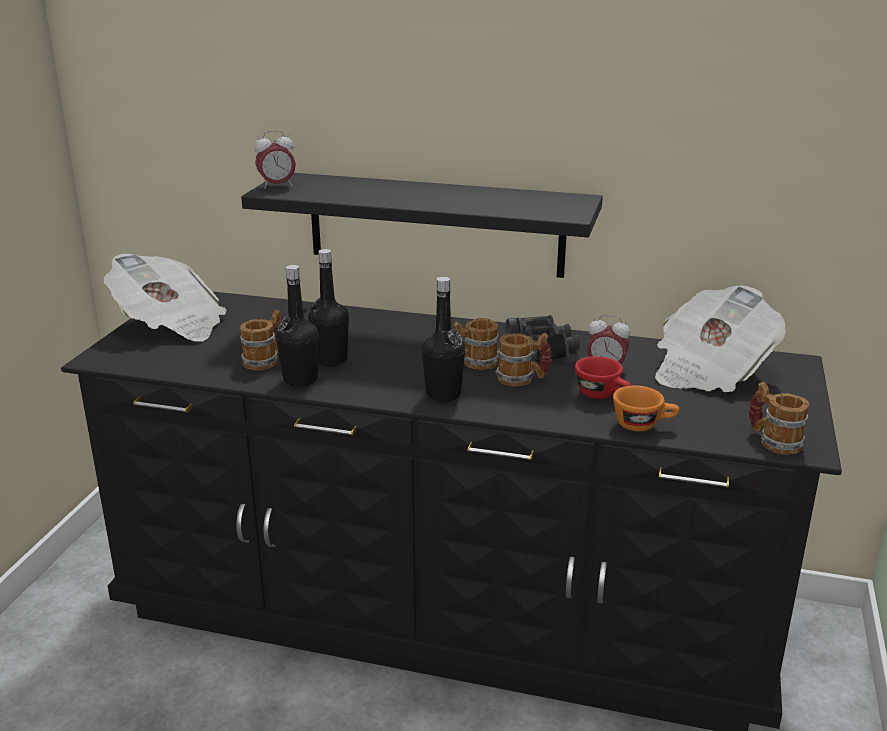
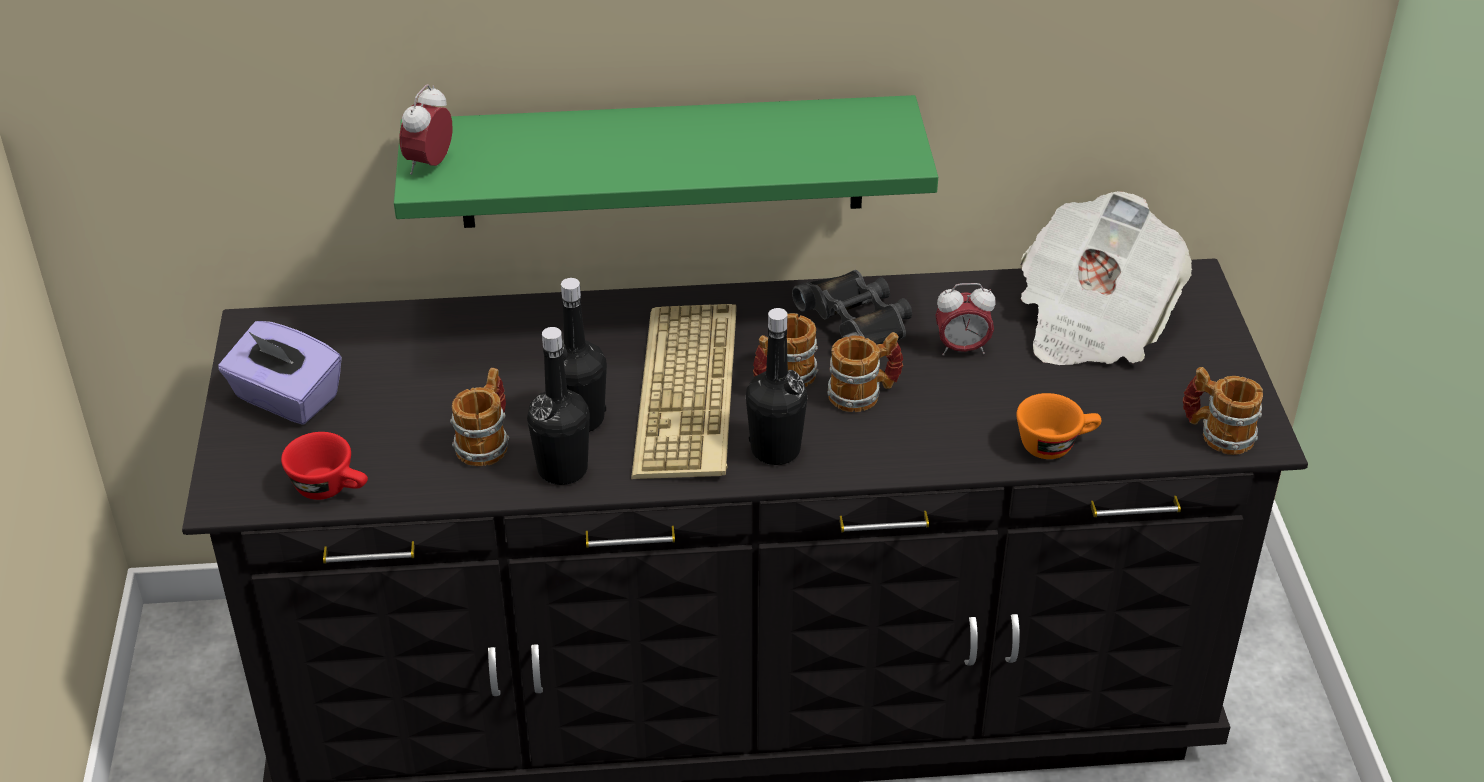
camera: 20 degrees left, 15 degrees up
newspaper [104,253,227,342] -> purple tissue box [218,321,342,424]
black shelf [241,173,603,278] -> green shelf [394,95,938,228]
alarm clock [254,130,296,189] -> alarm clock turned 150 degrees clockwise [399,84,452,175]
red cup [575,356,632,399] -> red cup moved to [281,432,368,500]
none -> keyboard [631,304,737,479]

